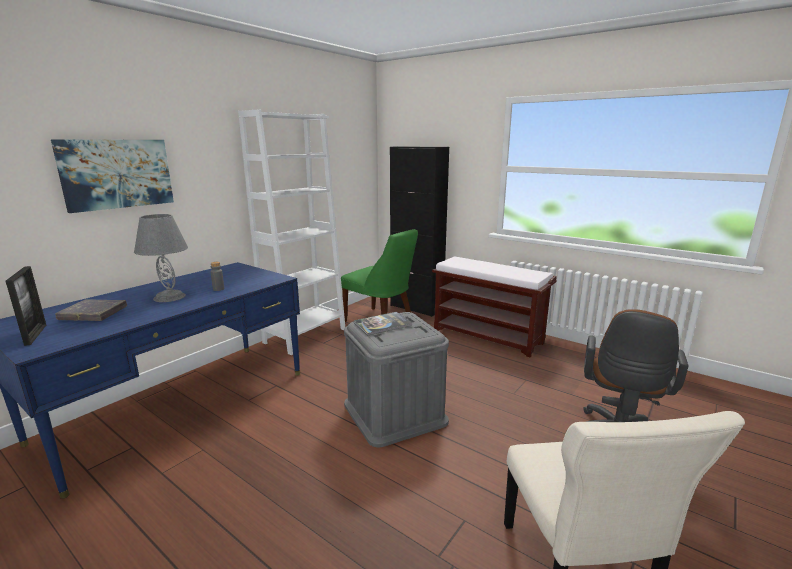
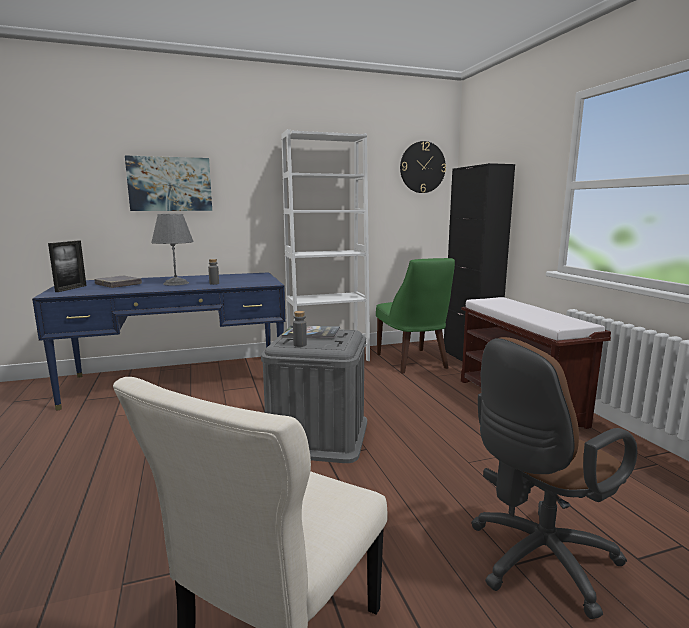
camera: 35 degrees right, 5 degrees down
none -> grey bottle [293,311,307,347]
none -> wall clock [400,141,446,193]

